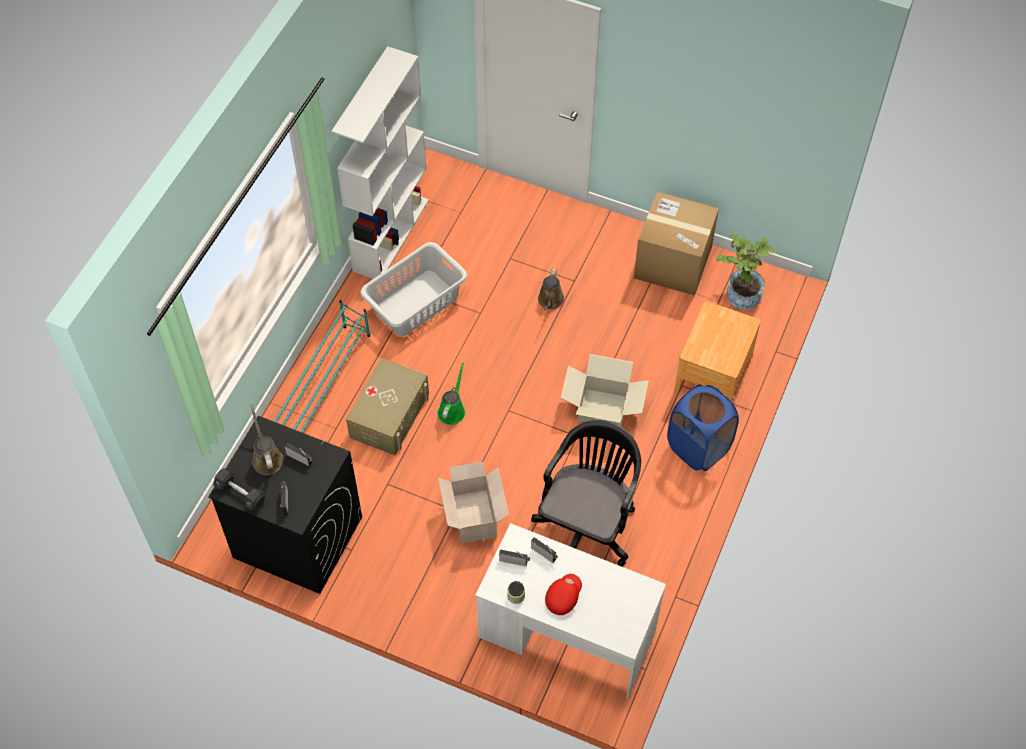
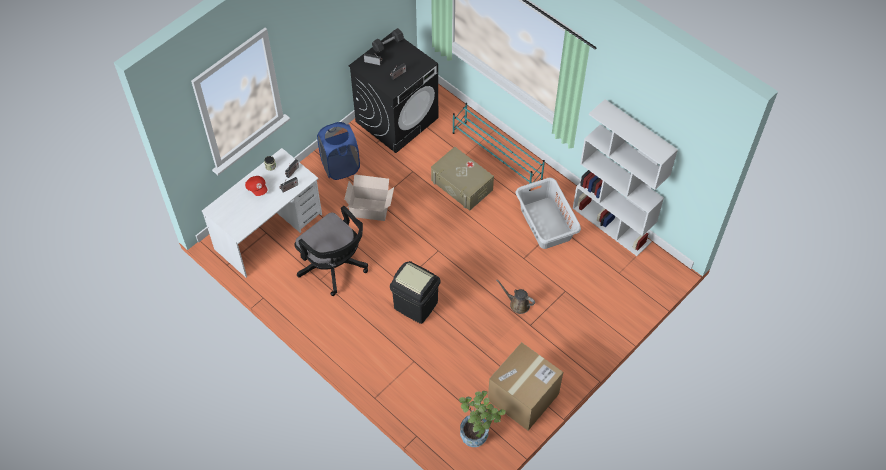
camera: 110 degrees right, 0 degrees up
brown watering can [251,404,284,475] -> none
green watering can [438,362,465,425] -> none
cardboard box [561,354,649,427] -> black trash can [390,261,440,324]
blue laundry basket [667,384,739,471] -> blue laundry basket moved to [317,122,360,180]
brown nightstand [674,301,761,402] -> none

